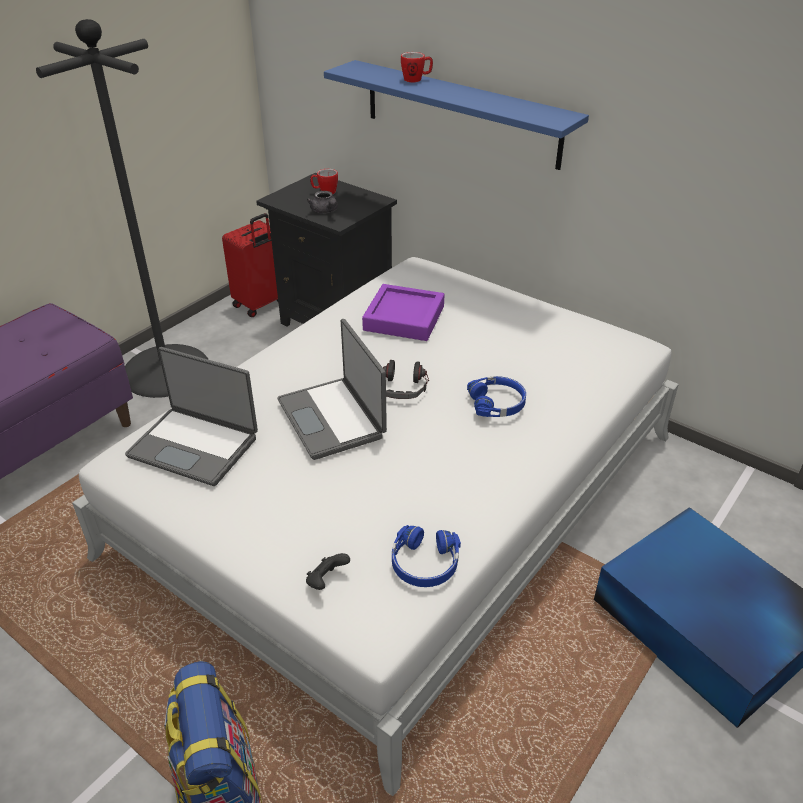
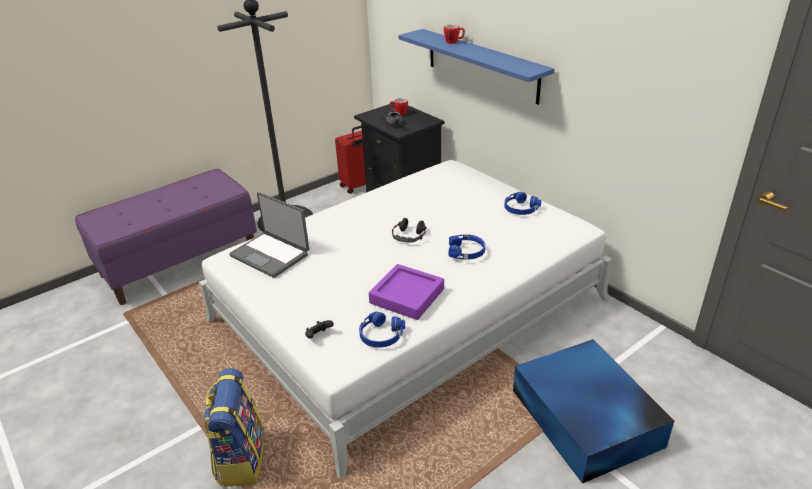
camera: 15 degrees right, 5 degrees down
laptop [277,319,387,460] -> none
purple tray [362,284,444,341] -> purple tray moved to [369,264,444,320]
none -> blue headphones [504,192,541,215]

